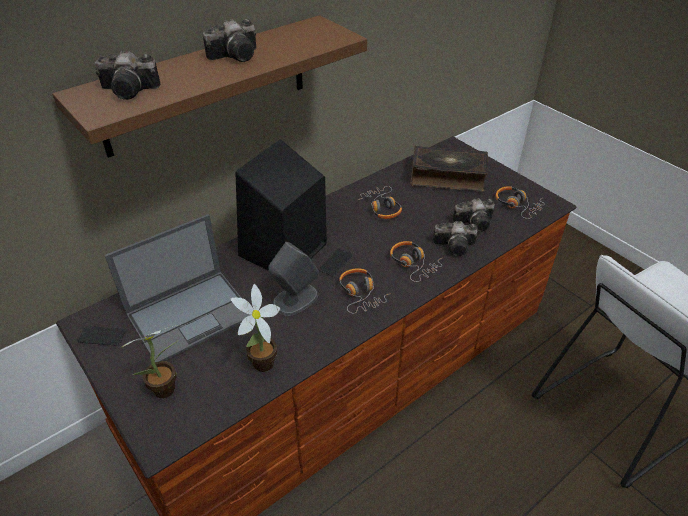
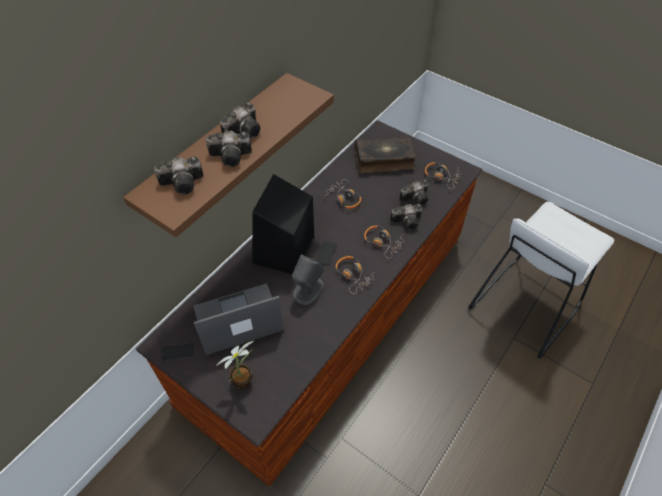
camera: 15 degrees left, 10 degrees up
laptop [105,214,250,362] -> laptop turned 150 degrees counterclockwise [193,283,284,355]
potted plant [231,284,280,372] -> none
none -> camera [206,131,252,167]

